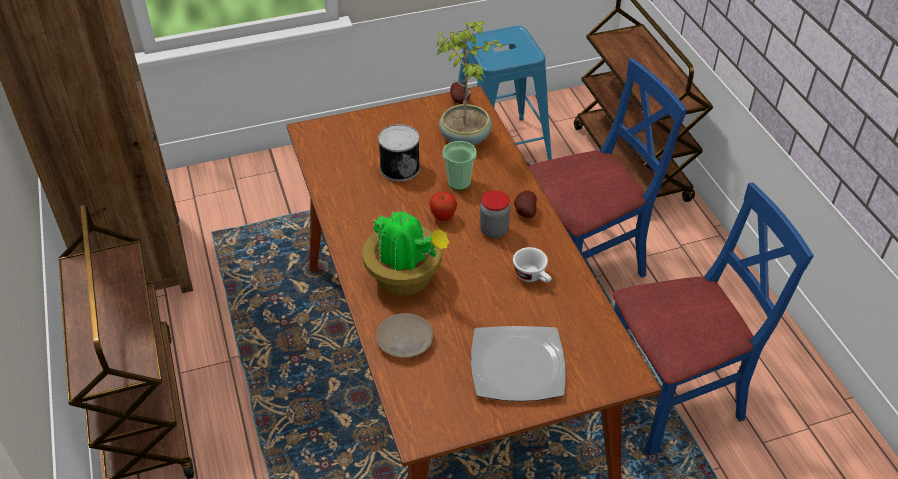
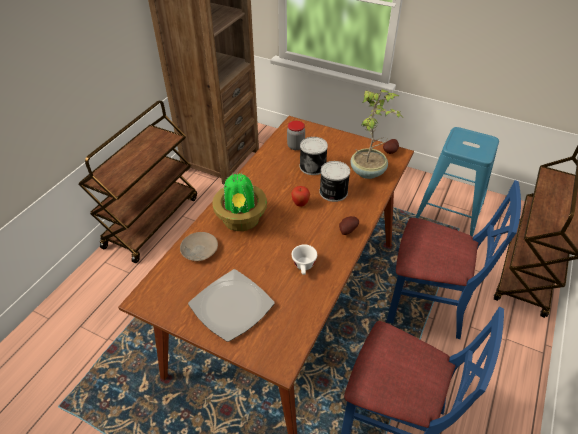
camera: 45 degrees right, 0 degrees up
cup [443,141,477,190] -> can [319,161,350,202]
jar [479,190,510,238] -> jar moved to [287,121,305,150]

